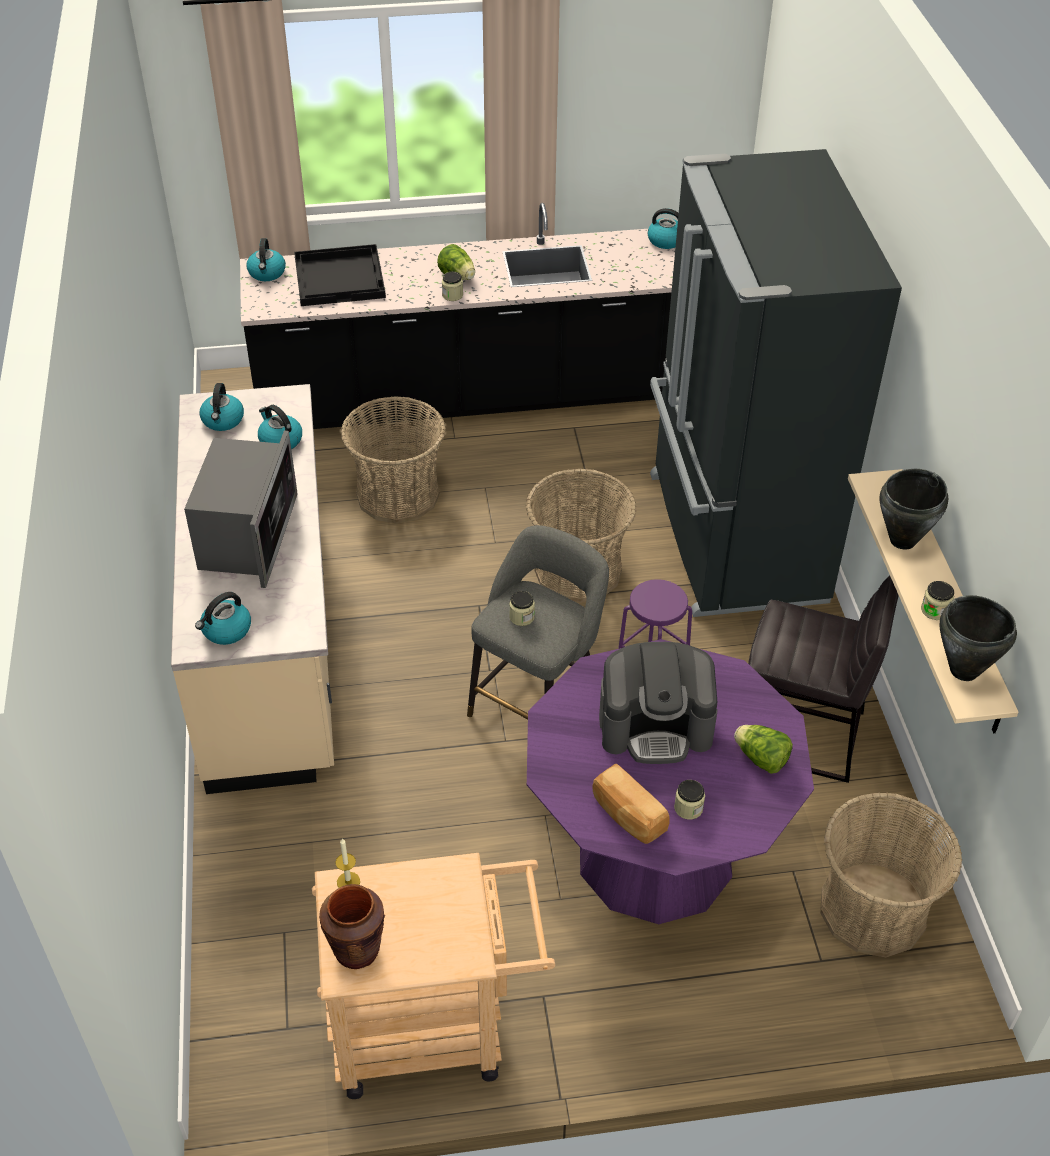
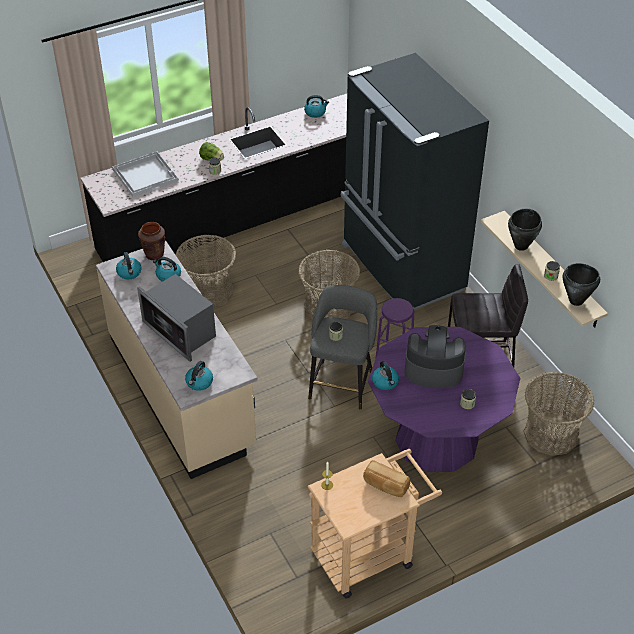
camera: 20 degrees left, 0 degrees up
microwave [184,431,298,588] -> microwave turned 150 degrees clockwise [137,274,216,362]
kettle [247,238,286,281] -> kettle moved to [372,361,399,390]
black tray [294,244,386,306] -> white tray [112,151,178,197]
brown vase [319,884,385,969] -> brown vase moved to [138,222,165,260]
bread [592,764,670,844] -> bread moved to [363,460,410,497]
coffee machine [599,642,718,764] -> coffee machine turned 150 degrees counterclockwise [404,325,465,388]
lettuce [734,725,793,774] -> none

